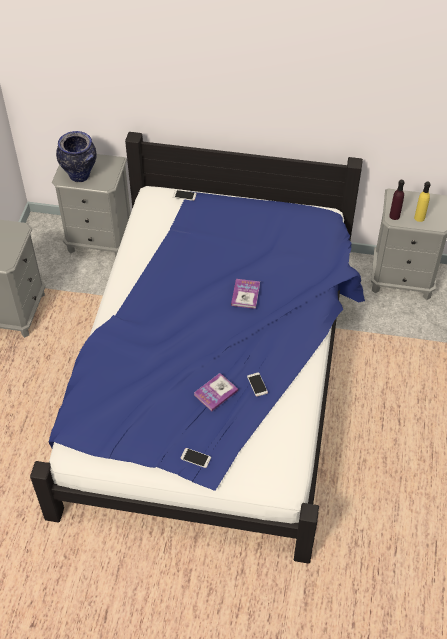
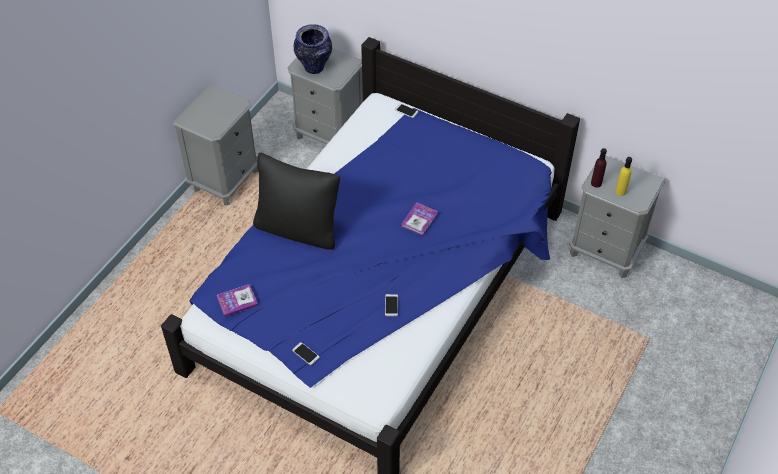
camera: 20 degrees right, 0 degrees up
book [194,373,238,411] -> book moved to [217,284,258,317]
none -> black pillow [253,153,340,250]

